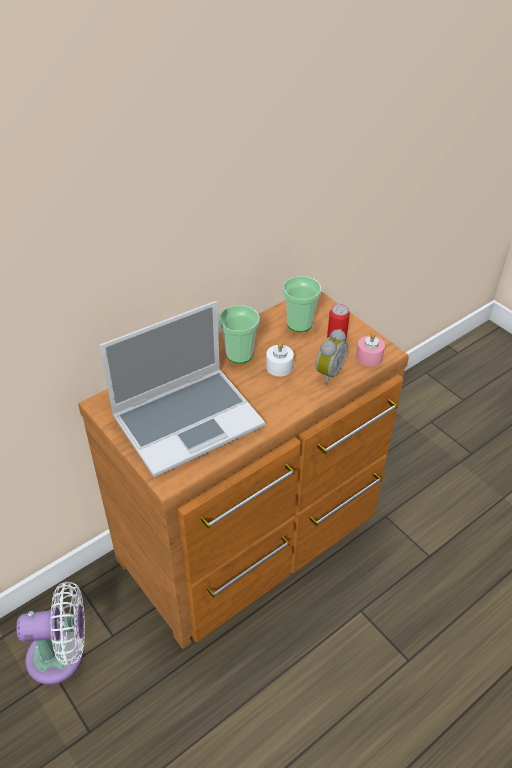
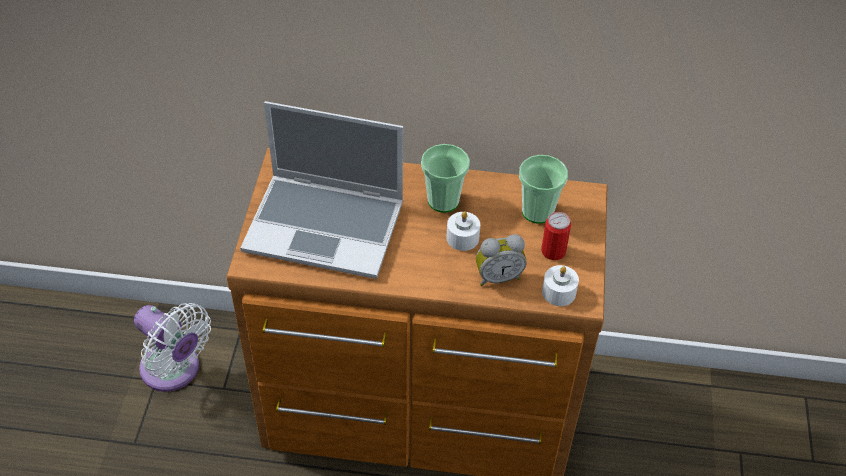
camera: 45 degrees right, 5 degrees up
pink candle [356,333,385,367] -> white candle [542,265,579,306]

